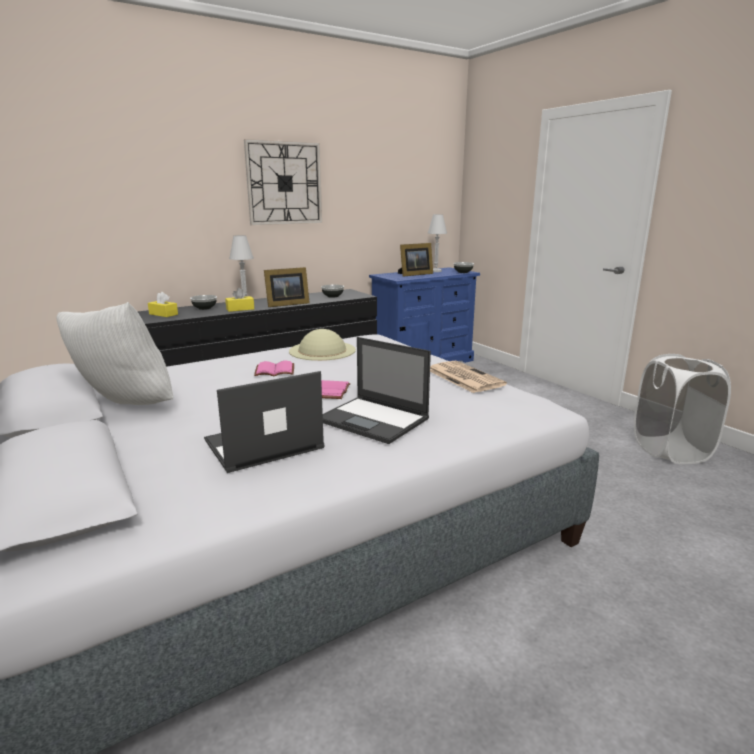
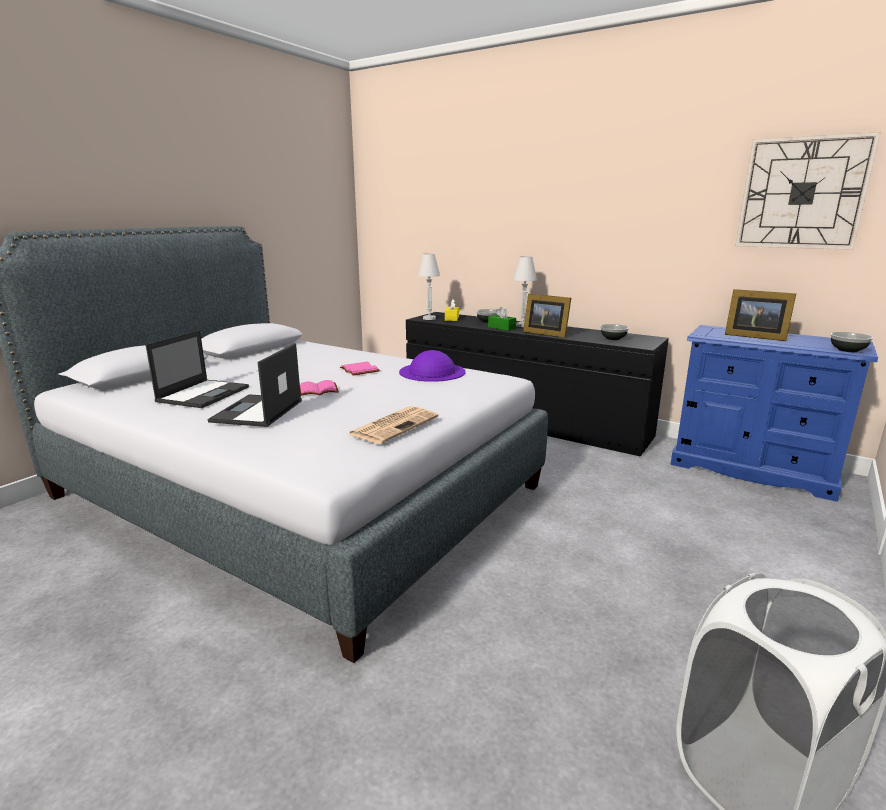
camera: 65 degrees right, 0 degrees up
white pillow [56,302,173,405] -> none
laptop [204,371,325,473] -> laptop turned 75 degrees clockwise [146,330,249,408]
yellow tissue box [225,288,254,312] -> green tissue box [488,307,516,331]
wall clock [244,139,322,225] -> wall clock moved to [735,132,881,250]
beige hat [289,329,356,361] -> purple hat [399,350,466,382]
white table lamp [428,214,447,272] -> white table lamp moved to [418,254,440,320]

